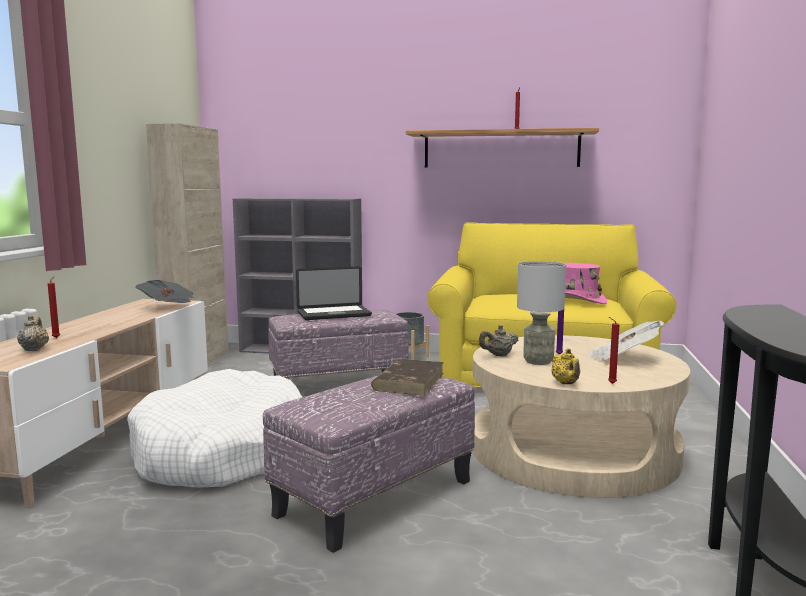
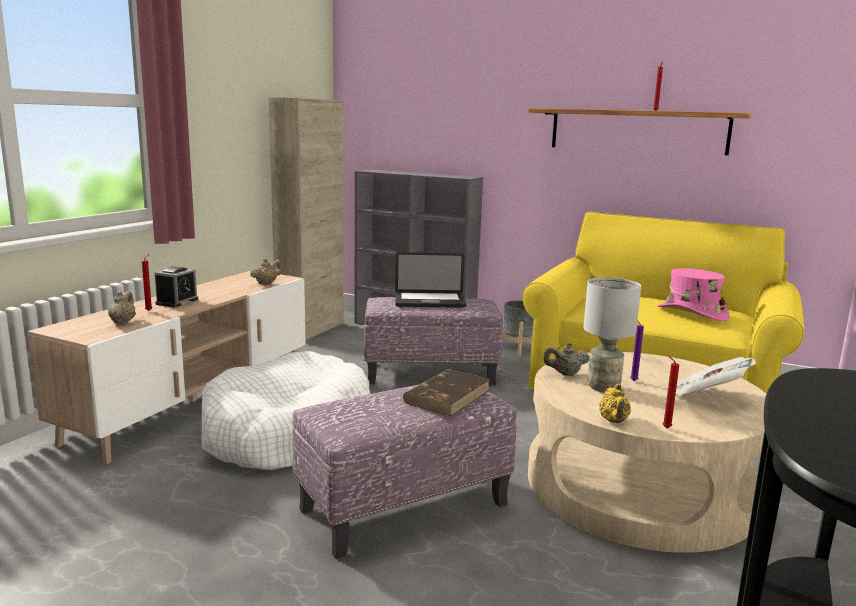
camera: 15 degrees right, 5 degrees up
newspaper [135,280,194,303] -> beige teapot [250,258,283,285]
none -> alarm clock [155,266,198,308]

